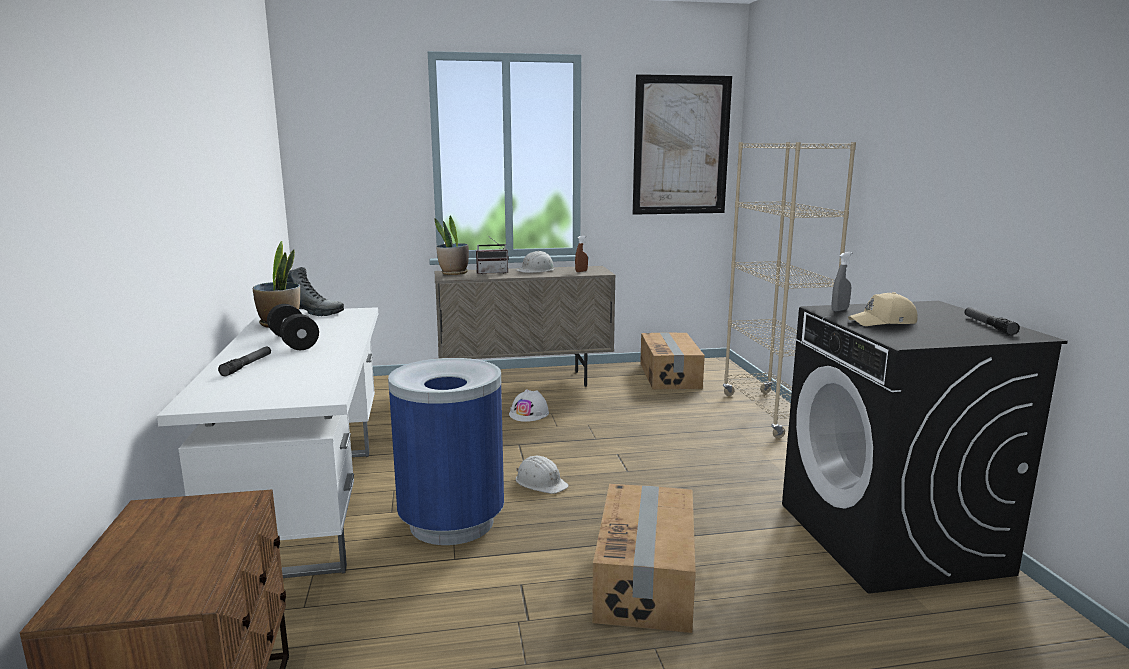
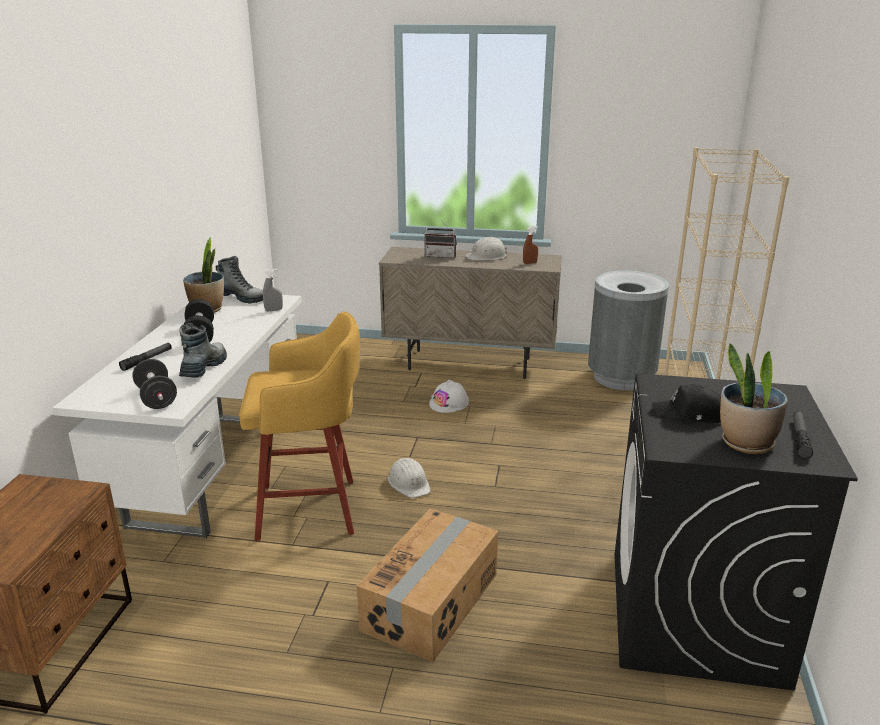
camera: 20 degrees right, 10 degrees up
blue trash can [388,358,504,545] -> yellow stool [239,311,360,541]
potted plant [435,215,469,275] -> potted plant moved to [720,343,788,454]
picture [633,74,732,215] -> none
cardboard box [640,332,705,390] -> grey trash can [588,270,669,390]
grey spray bottle [831,252,852,312] -> grey spray bottle moved to [263,268,283,311]
beige cap [848,292,918,326] -> black cap [651,384,721,423]
none -> black dumbbell [132,359,177,409]
none -> boot [179,323,227,378]

